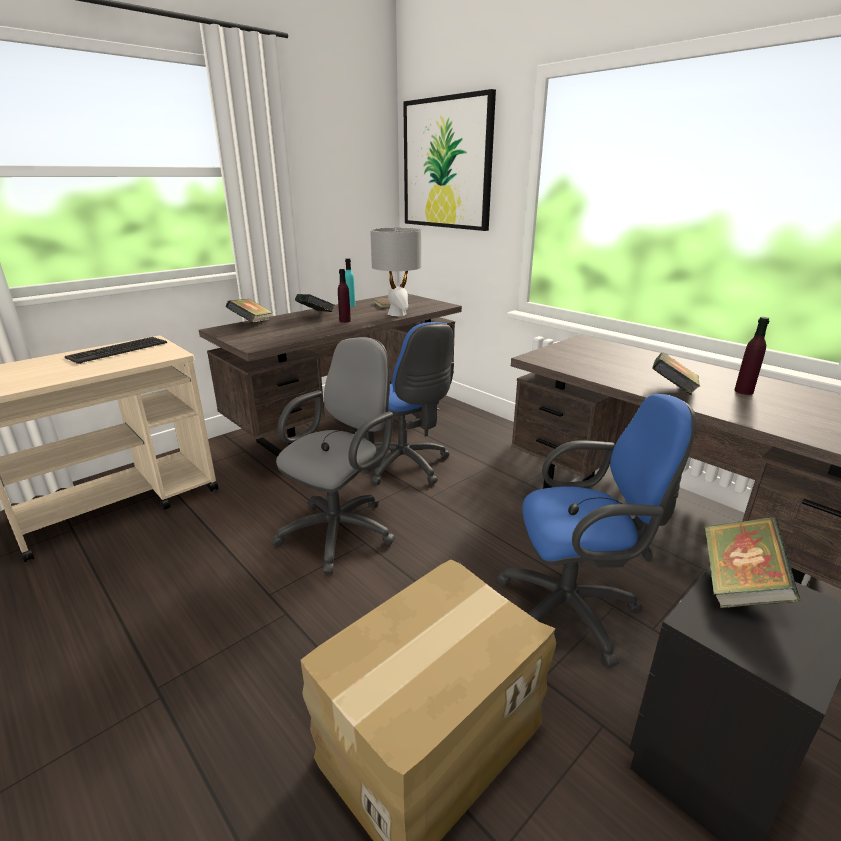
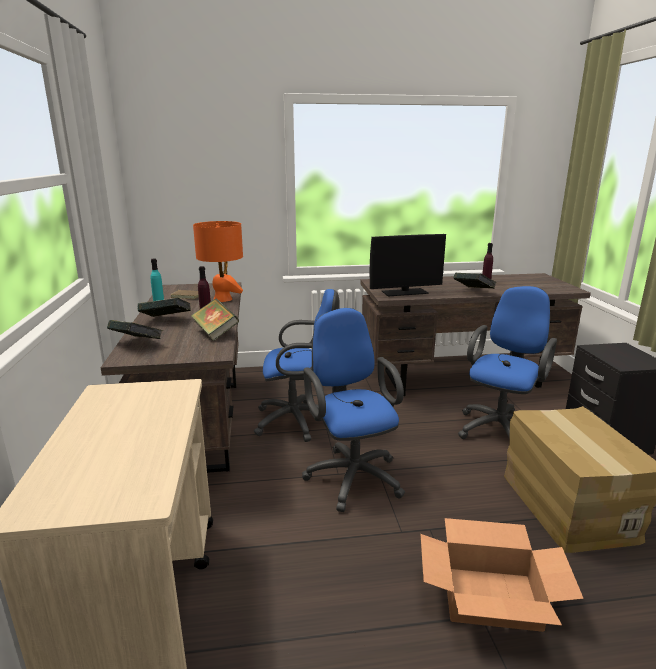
camera: 55 degrees left, 5 degrees down
keyboard [65,337,167,364] -> none
grey office chair [272,337,395,574] -> blue office chair [302,308,405,512]
grey table lamp [370,228,422,317] -> orange table lamp [193,221,243,302]
picture [403,89,496,231] -> none
book [704,517,800,608] -> book moved to [191,298,239,341]
none -> monitor [370,234,446,296]
none -> cardboard box [421,518,584,632]

